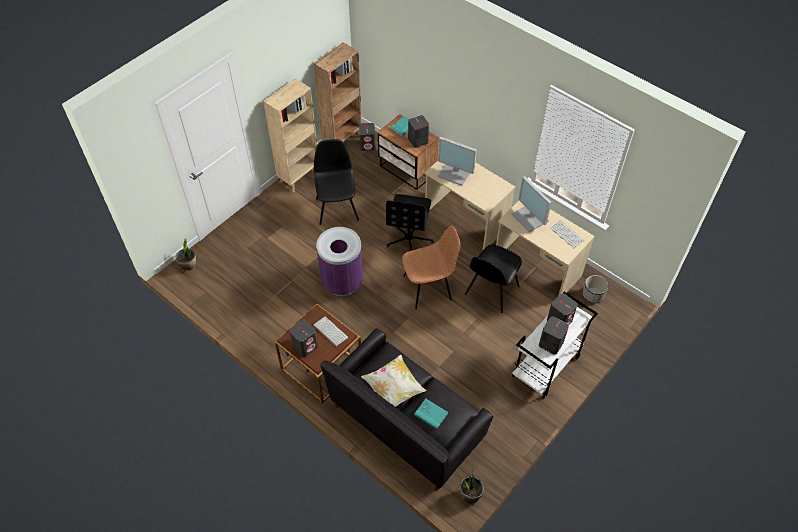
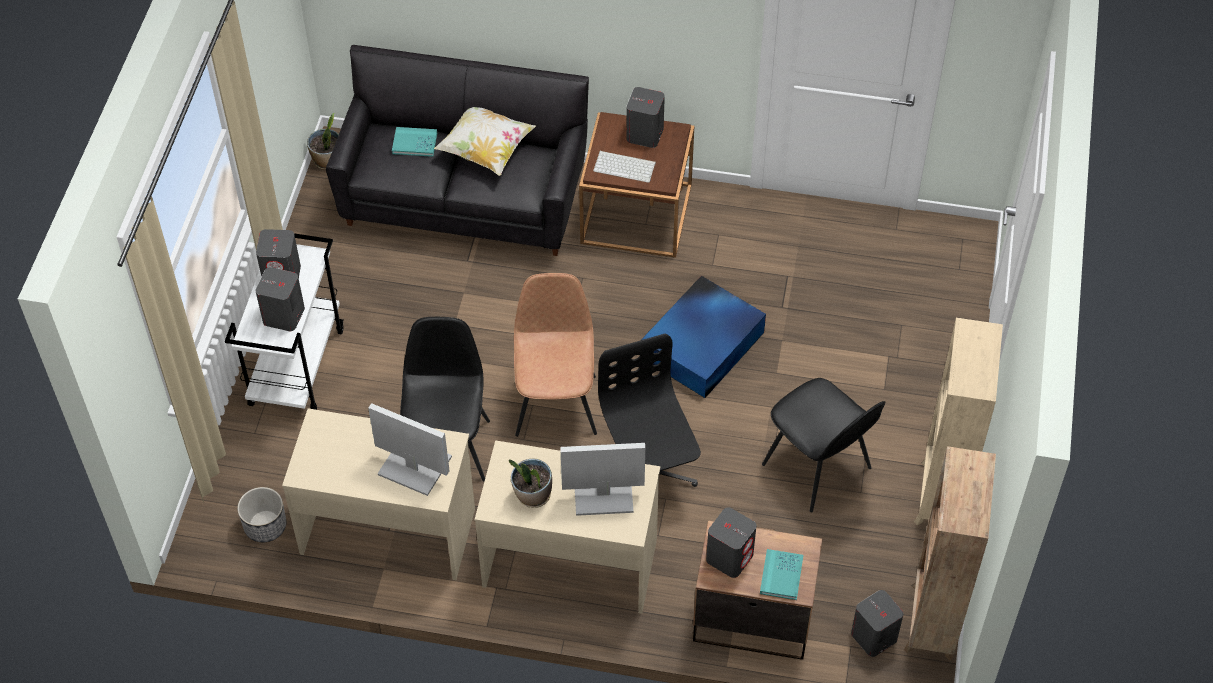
camera: 150 degrees right, 0 degrees up
potted plant [176,238,196,271] -> potted plant moved to [509,459,552,508]
purple trash can [316,227,363,296] -> blue storage box [641,276,766,398]
brown chair [402,225,460,309] -> brown chair turned 135 degrees clockwise [514,273,597,437]
keyboard [550,220,584,248] -> none

